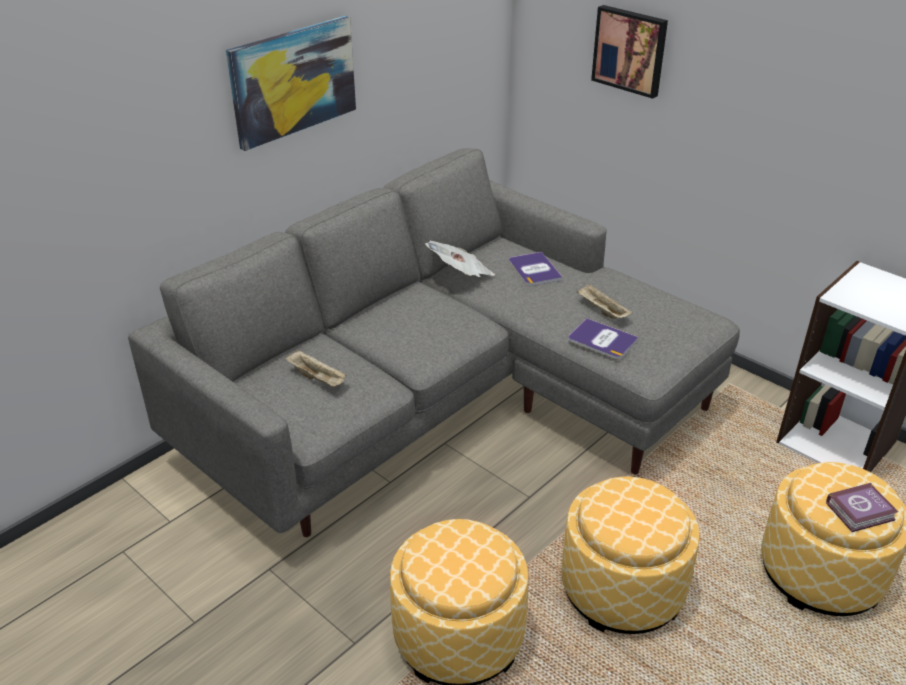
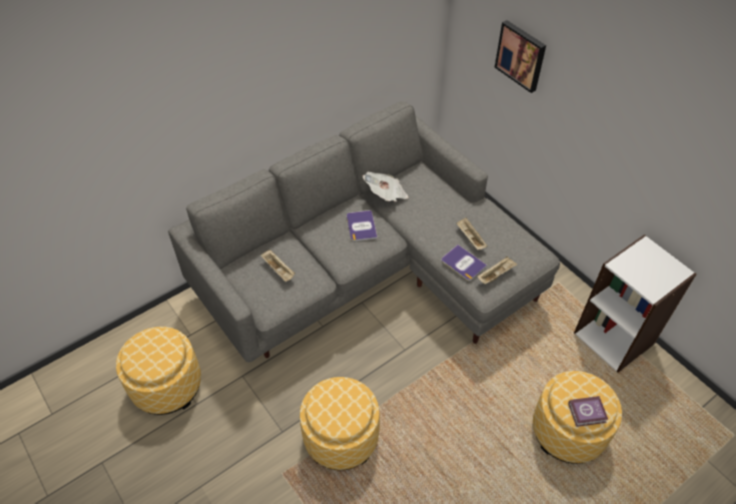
camera: 10 degrees right, 15 degrees up
picture [226,16,356,151] -> none
book [509,252,563,286] -> book moved to [347,210,377,241]
ottoman [561,476,700,634] -> ottoman moved to [116,327,201,415]
none -> beige tray [477,256,518,285]

